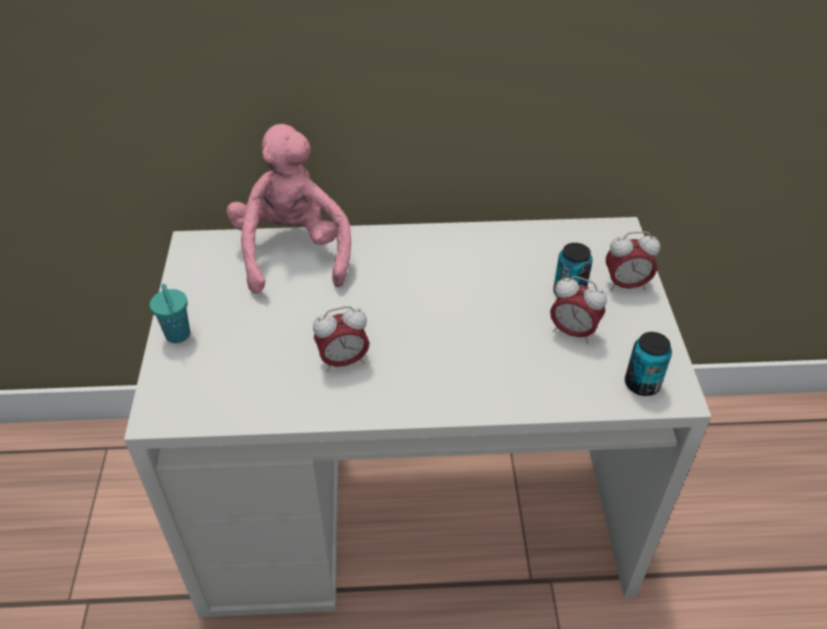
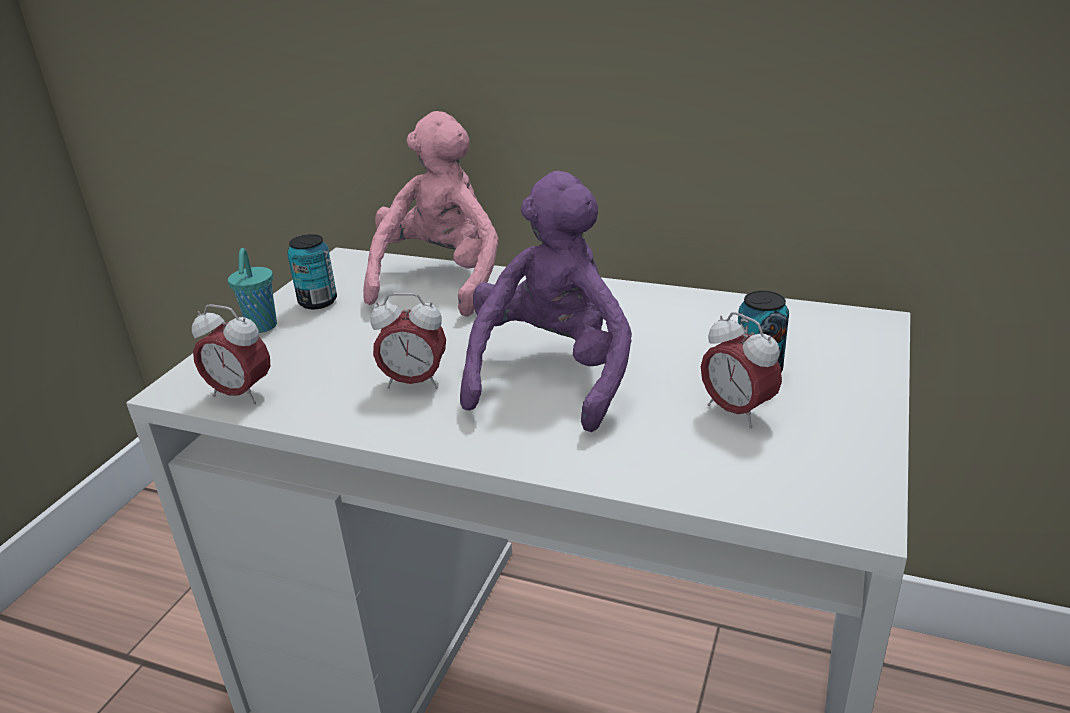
camera: 25 degrees right, 15 degrees down
alarm clock [606,232,660,291] -> alarm clock moved to [192,304,270,404]
can [625,332,672,396] -> can moved to [287,234,337,309]
none -> purple plush toy [460,171,632,432]

